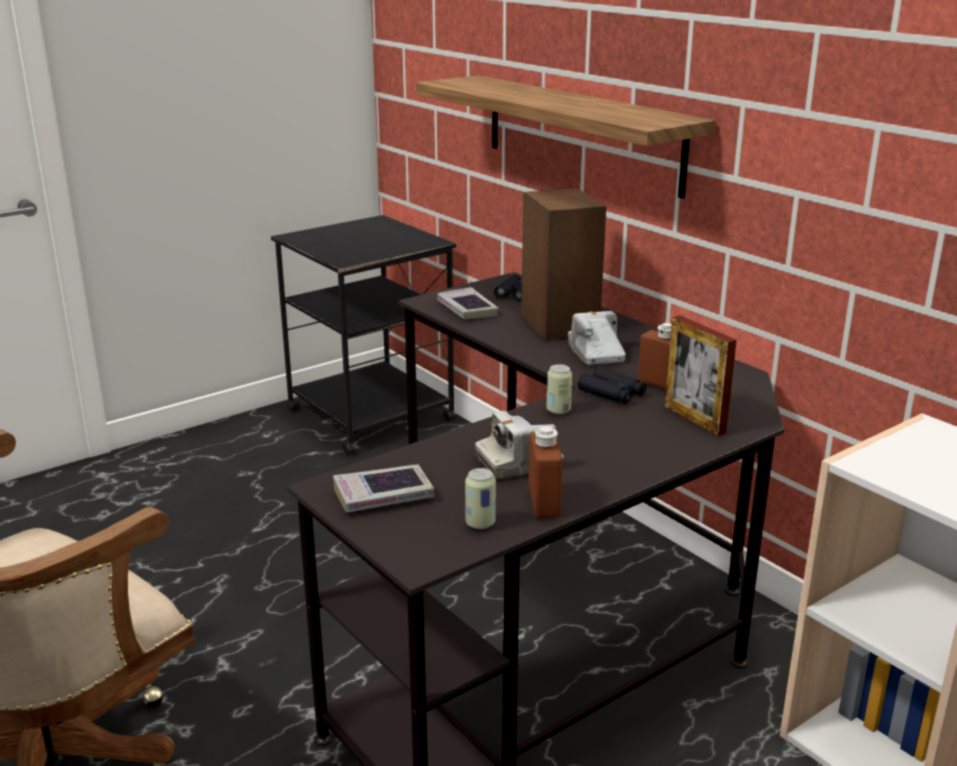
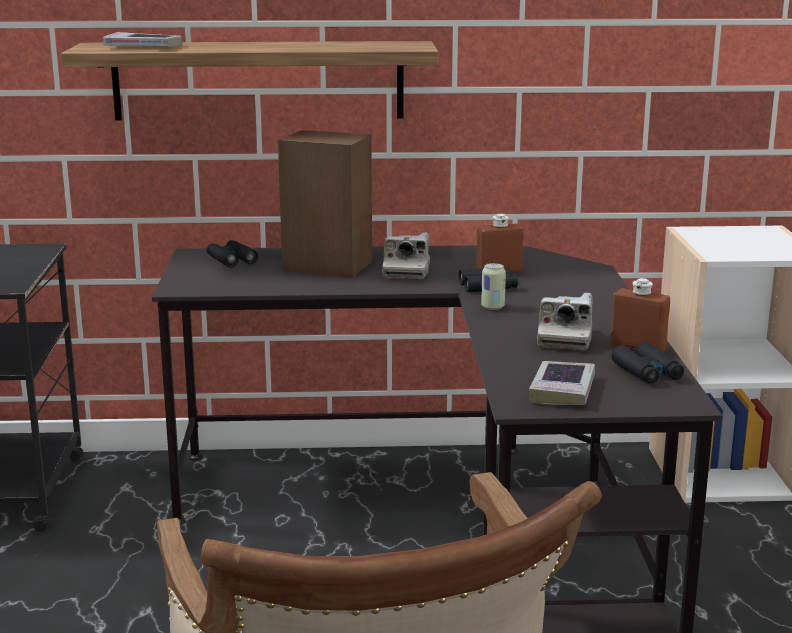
camera: 55 degrees left, 5 degrees down
book [437,287,499,319] -> book moved to [103,32,182,47]
can [465,468,496,529] -> black binoculars [612,342,684,384]
camera [568,311,626,365] -> camera turned 105 degrees counterclockwise [382,233,430,279]
picture frame [665,315,737,436] -> none

